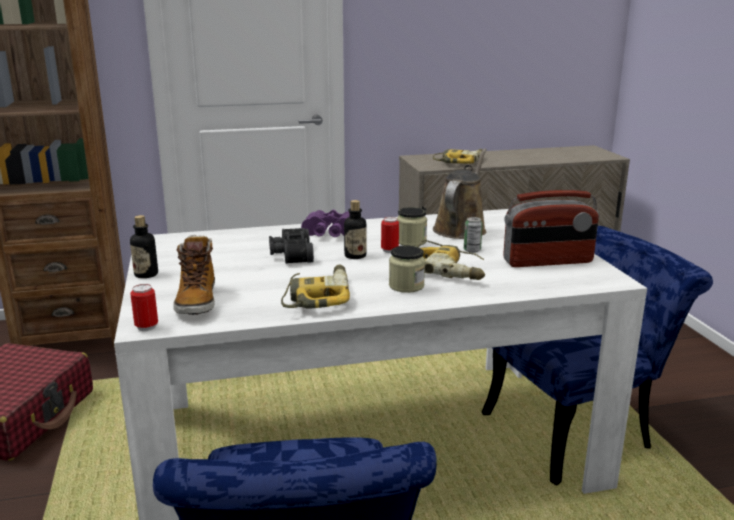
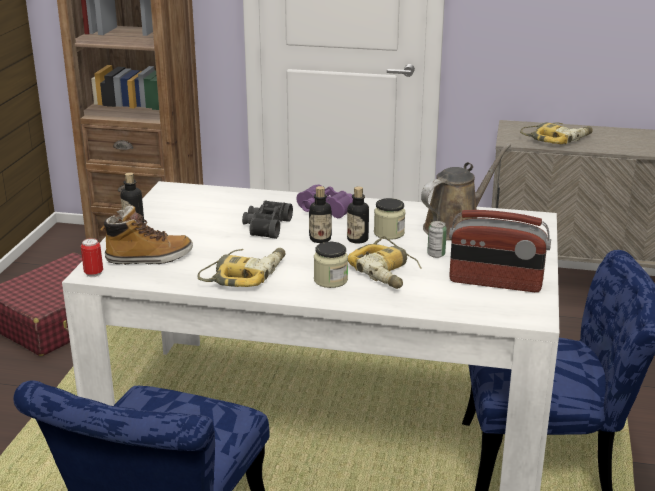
camera: 25 degrees right, 5 degrees up
boot [173,234,215,315] -> boot turned 120 degrees counterclockwise [100,206,193,265]
can [381,217,399,253] -> bottle [347,187,369,243]

